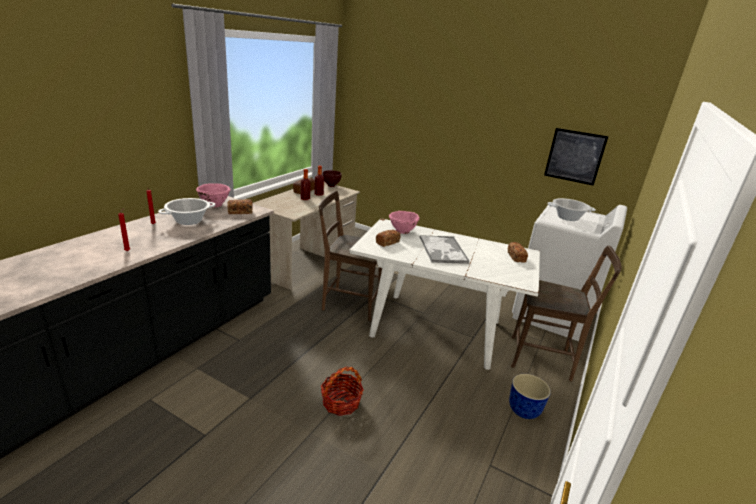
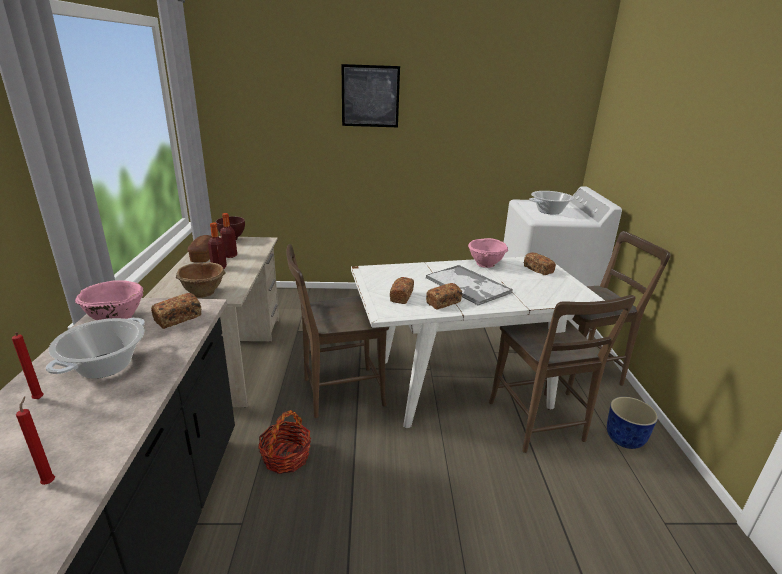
camera: 30 degrees left, 0 degrees up
basket [321,367,364,416] -> basket moved to [258,410,311,474]
pink bowl [389,211,420,234] -> pink bowl moved to [468,238,508,268]
picture [544,128,608,186] -> picture moved to [342,64,400,127]
none -> brown bowl [176,262,226,298]
none -> bread [426,283,462,310]
none -> brown chair [489,295,636,453]

